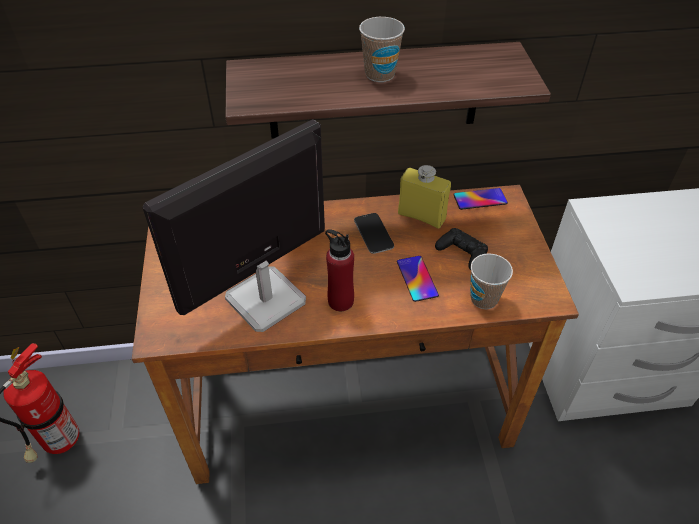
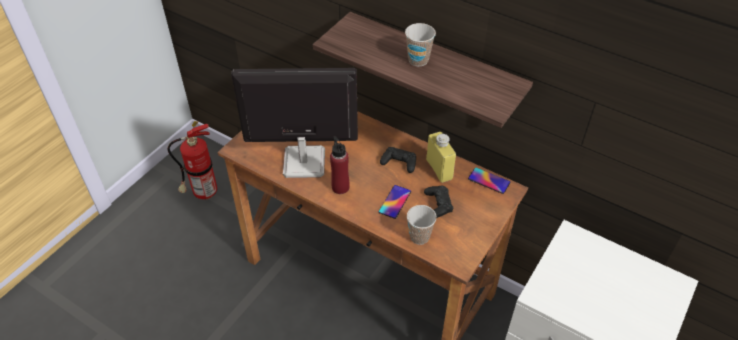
camera: 40 degrees right, 0 degrees up
phone [354,213,394,254] -> black game controller [380,147,416,173]

